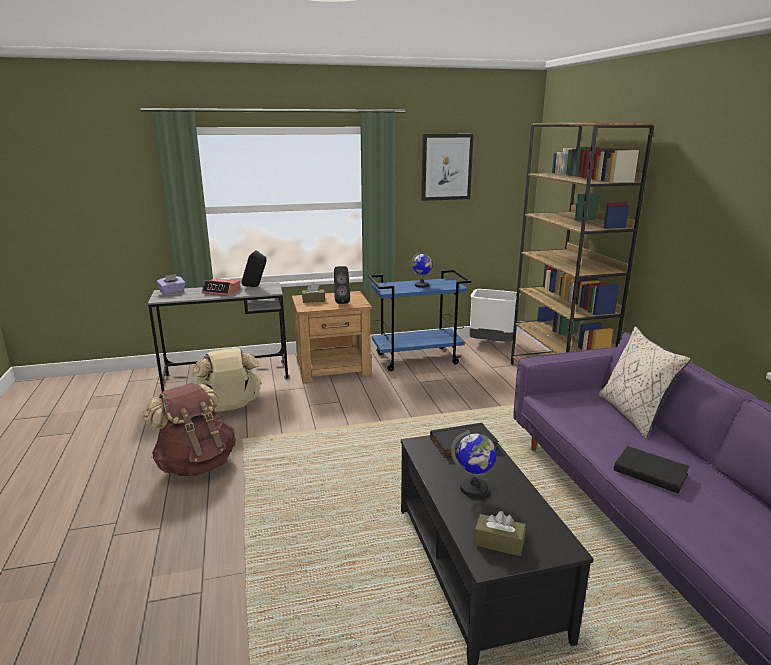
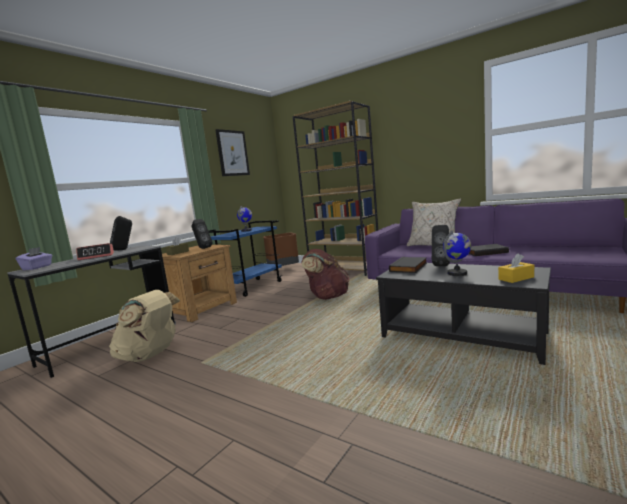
camera: 40 degrees left, 10 degrees down
brown backpack [143,383,236,476] -> brown backpack moved to [301,249,349,300]
white trash can [469,289,520,342] -> brown trash can [263,233,299,266]
brown tissue box [474,511,526,556] -> yellow tissue box [498,253,534,283]
none -> black speaker [432,225,450,266]

